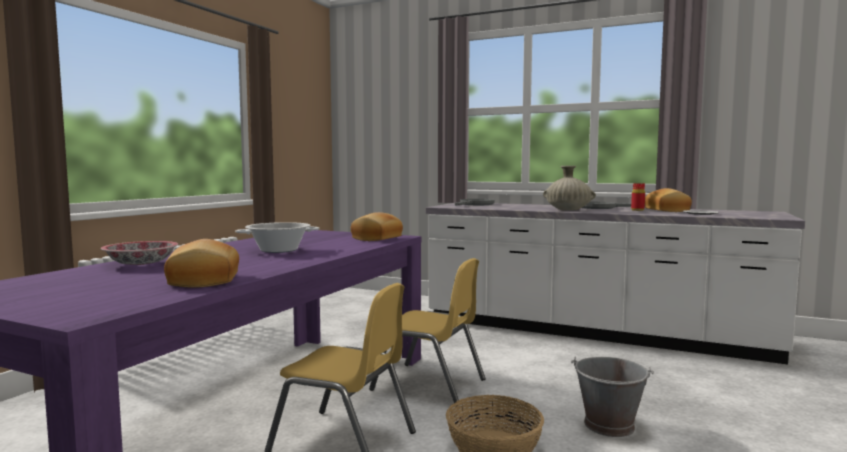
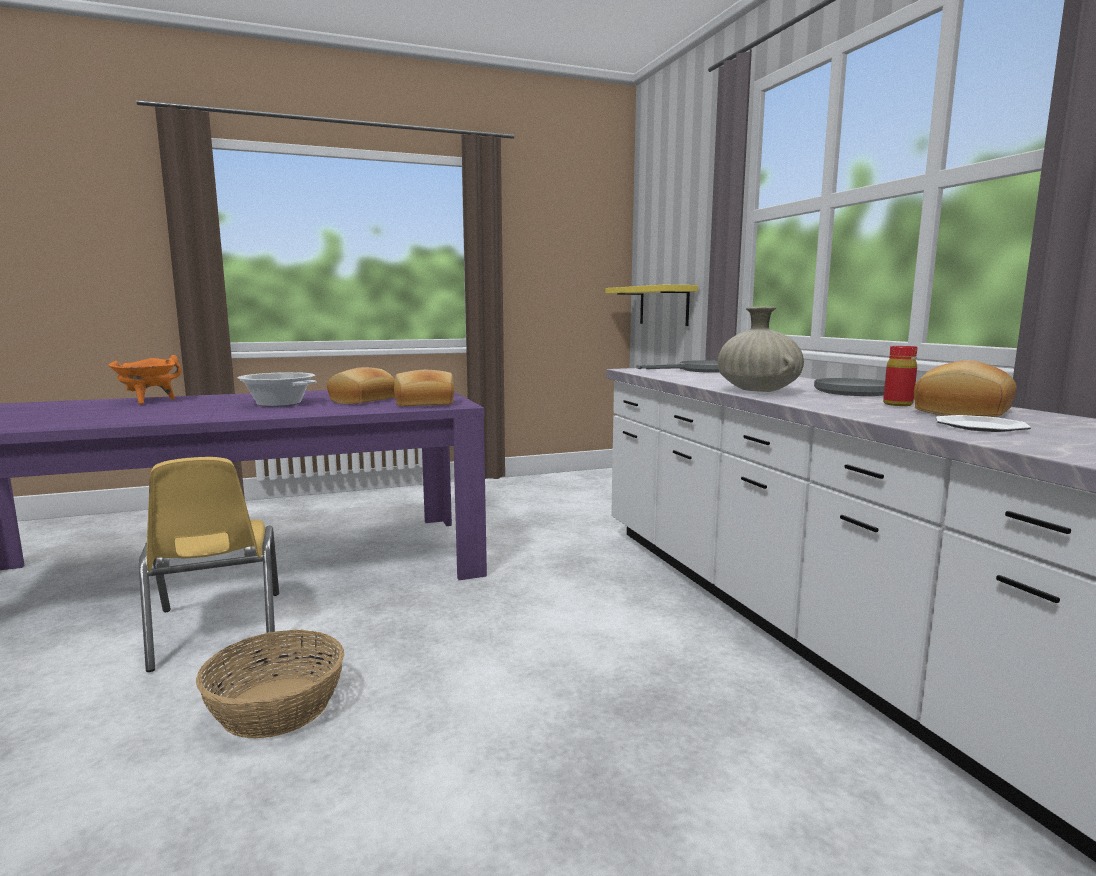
camera: 45 degrees right, 5 degrees up
bowl [101,241,178,265] -> orange cooking pot [109,355,182,405]
bread [164,239,239,288] -> bread moved to [327,367,395,404]
yellow chair [369,258,486,406] -> none
grey bucket [571,356,654,437] -> none
none -> yellow shelf [606,285,698,326]

